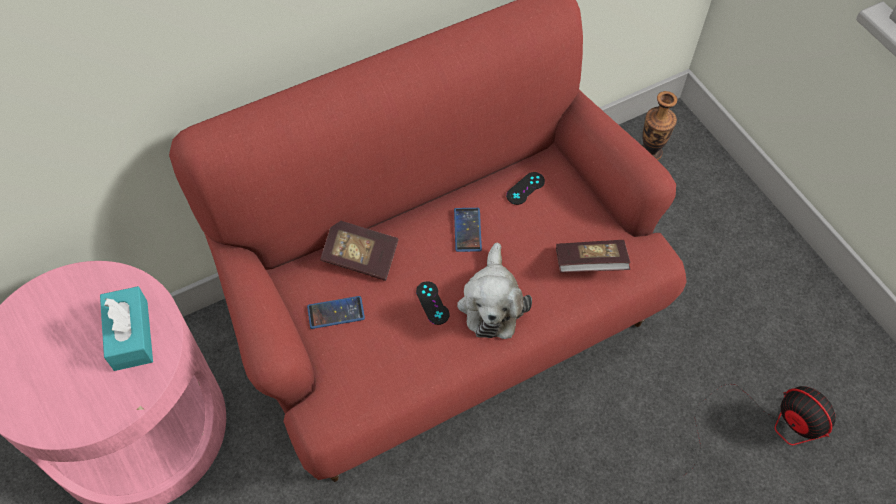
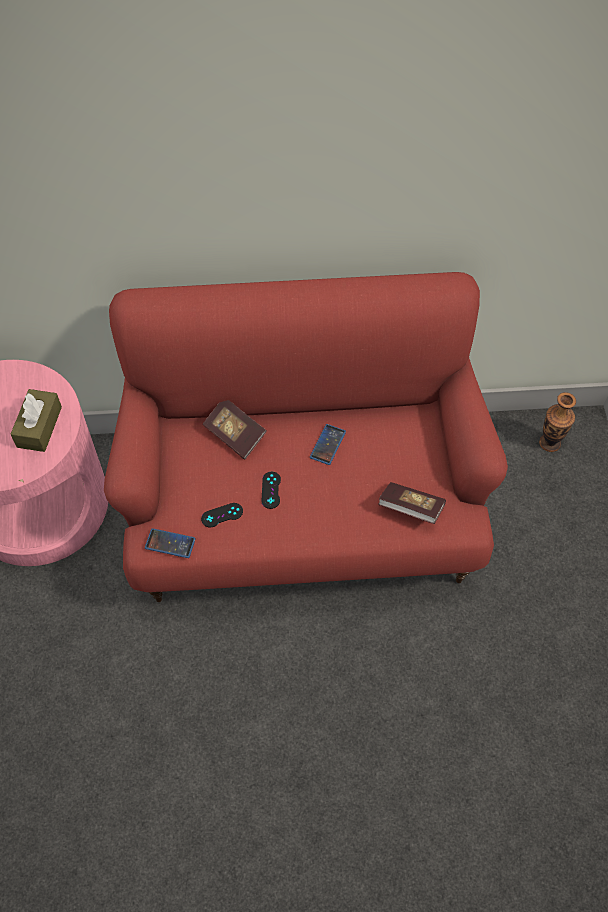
camera: 25 degrees right, 0 degrees up
turquoise tissue box [100,286,153,371] -> brown tissue box [11,389,62,452]
phone [307,296,365,329] -> phone moved to [145,528,196,558]
plush toy [457,242,532,339] -> none
black game controller [506,172,545,205] -> black game controller moved to [201,503,243,528]
fan [683,384,836,476] -> none

